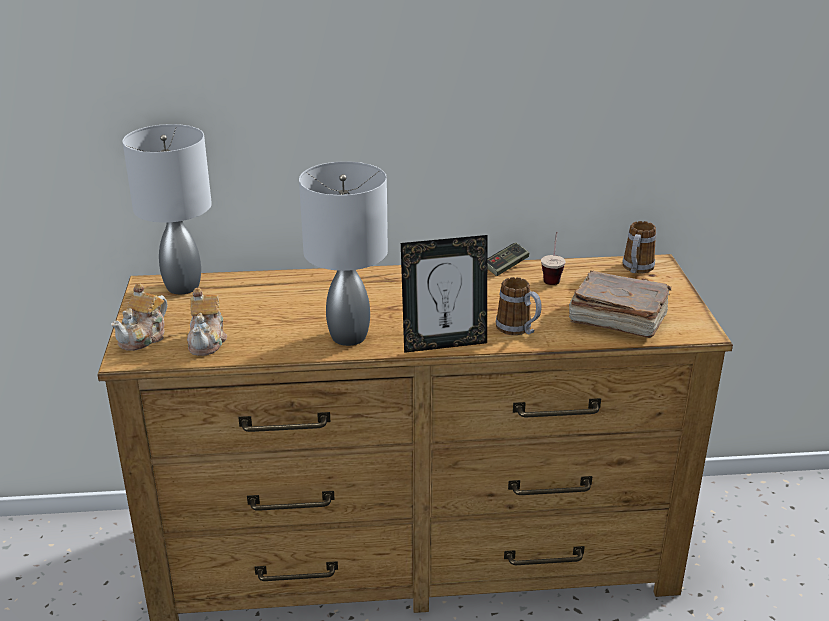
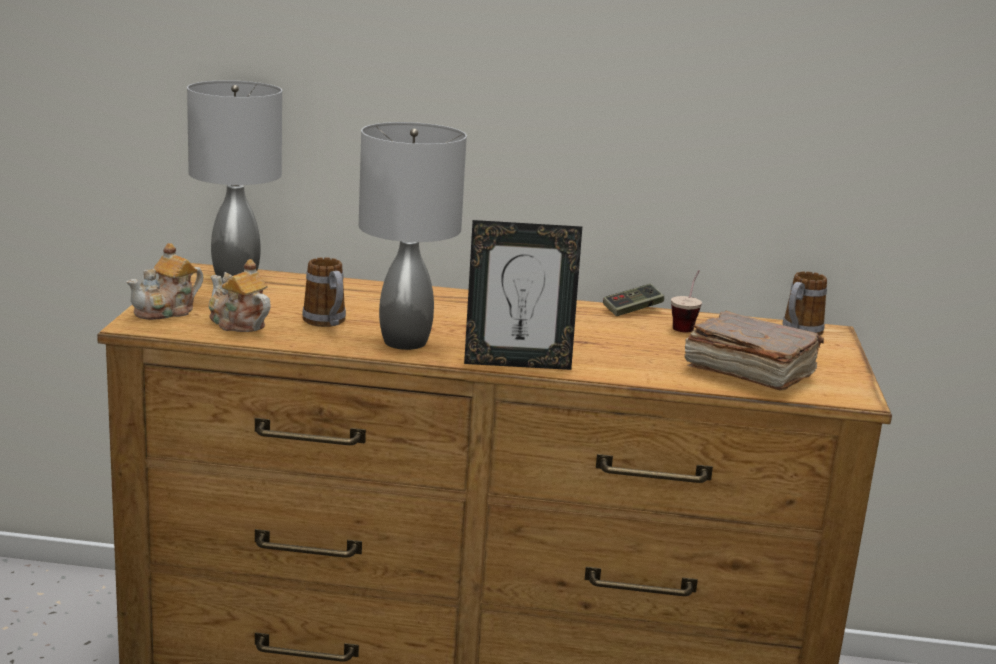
camera: 10 degrees right, 10 degrees down
teapot [187,287,227,356] -> teapot turned 120 degrees clockwise [209,259,271,332]
mug [496,277,542,335] -> mug moved to [302,257,346,327]

